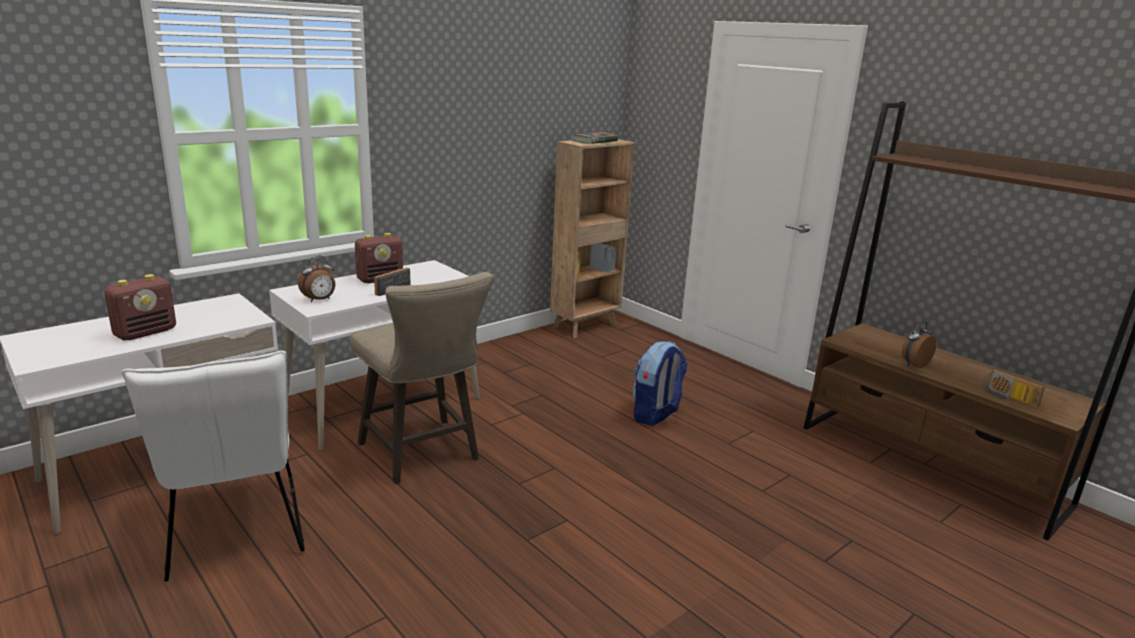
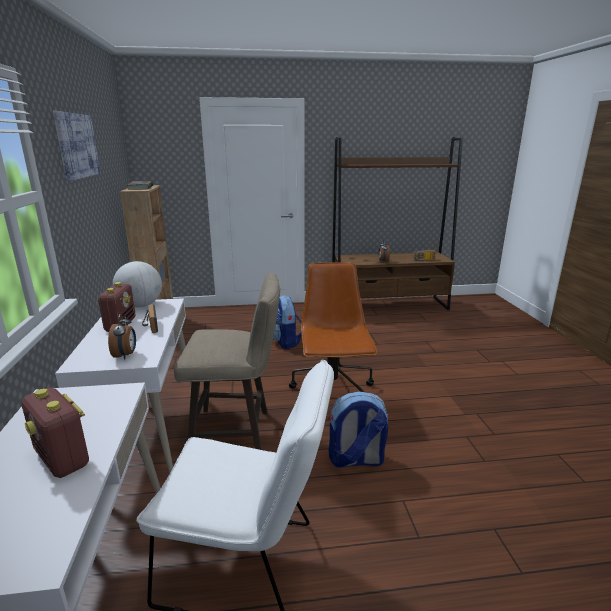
camera: 55 degrees left, 0 degrees up
radio [104,274,176,341] -> radio turned 150 degrees clockwise [22,388,89,478]
none -> picture [53,111,100,181]
none -> globe [113,261,162,307]
none -> brown office chair [289,262,377,392]
none -> backpack [329,391,388,468]

